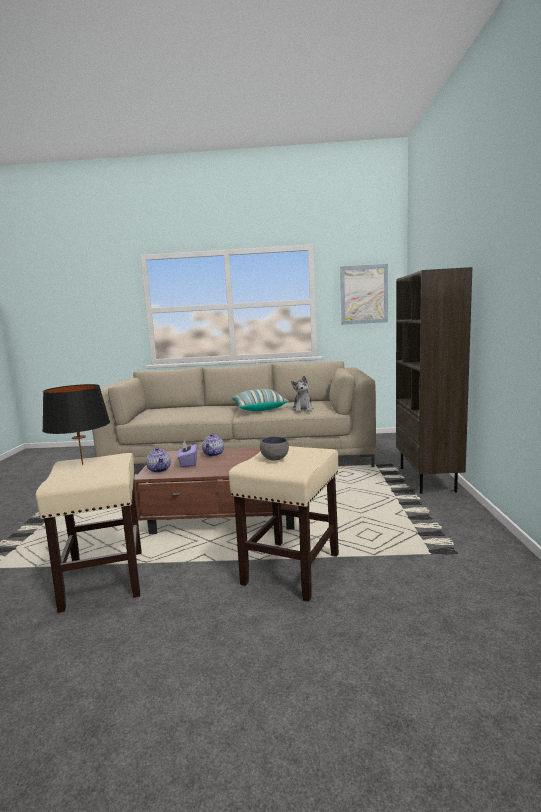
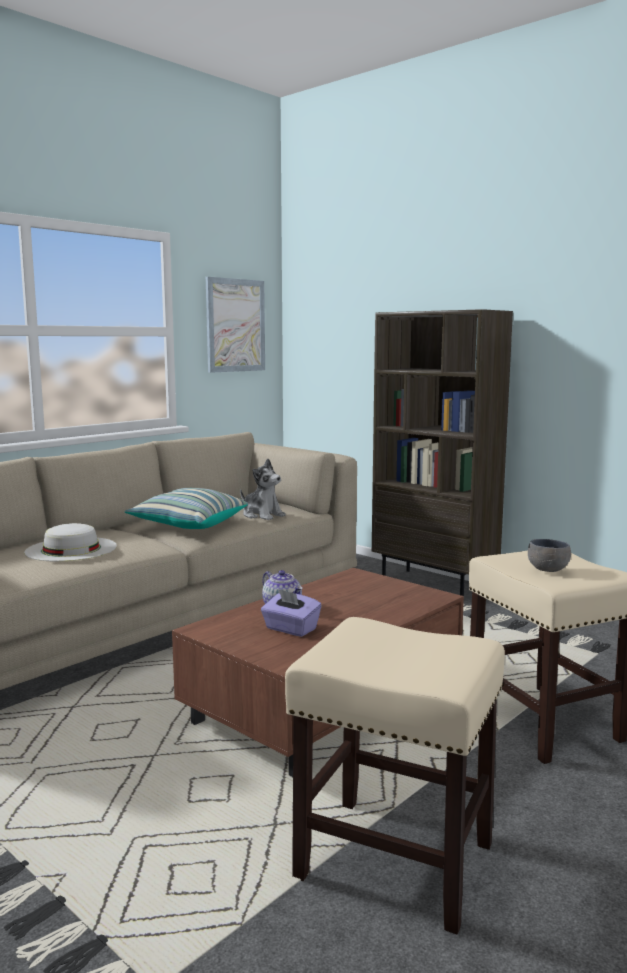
camera: 50 degrees left, 0 degrees up
black table lamp [42,384,110,465] -> none
teapot [146,447,171,473] -> none
none -> white hat [24,523,117,562]

